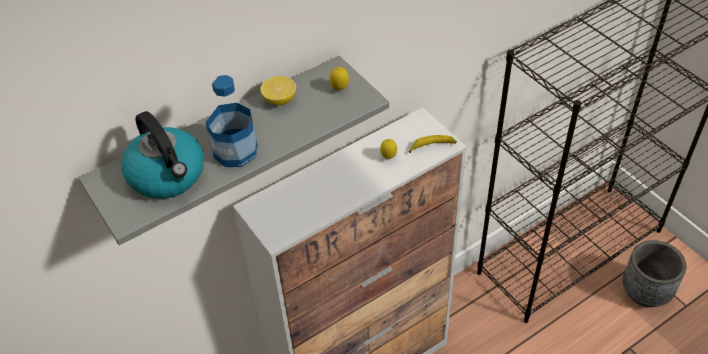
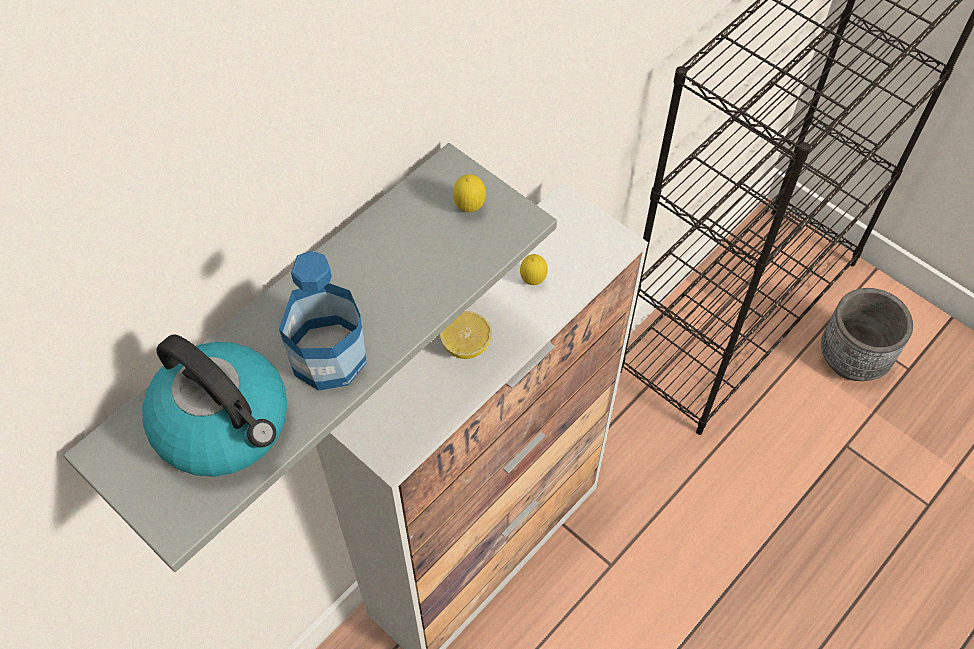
camera: 15 degrees left, 10 degrees up
lemon [260,76,296,105] -> lemon moved to [440,311,492,359]
banana [409,135,457,153] -> none

